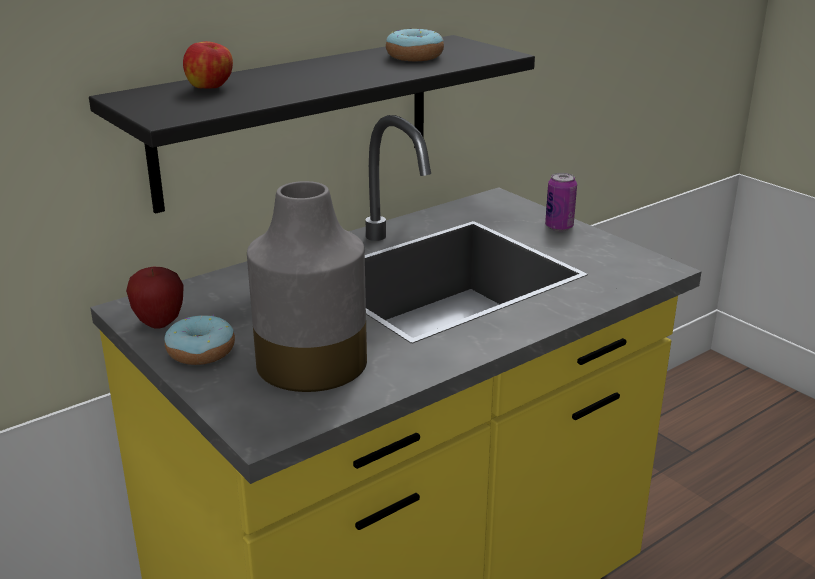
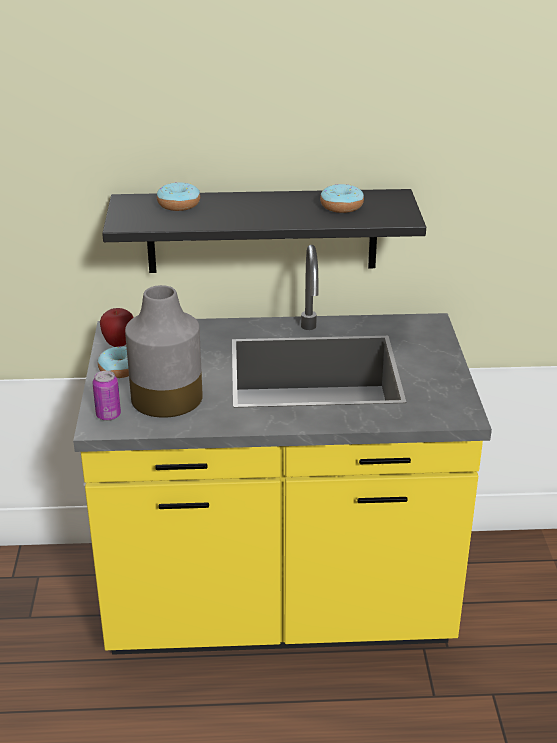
camera: 35 degrees right, 5 degrees up
apple [183,41,233,89] -> donut [157,182,200,211]
can [545,173,577,231] -> can moved to [92,371,121,421]

